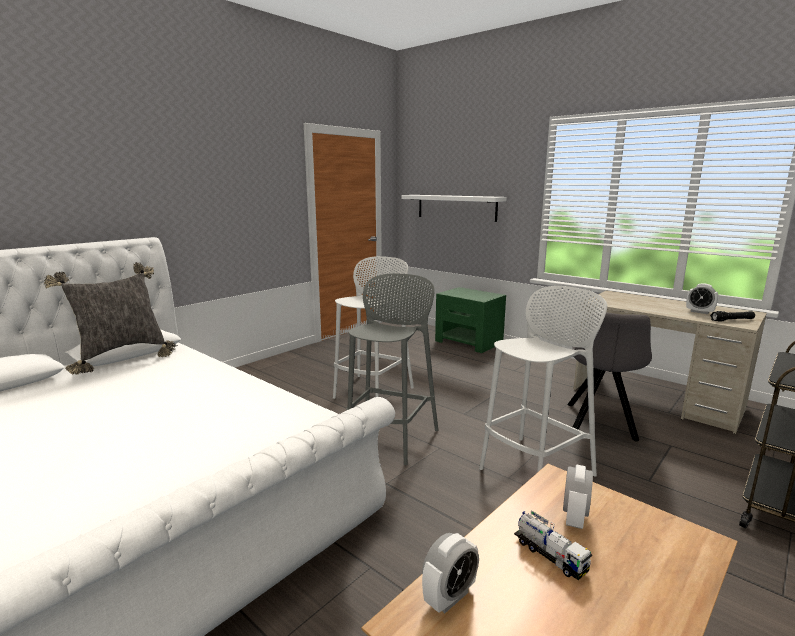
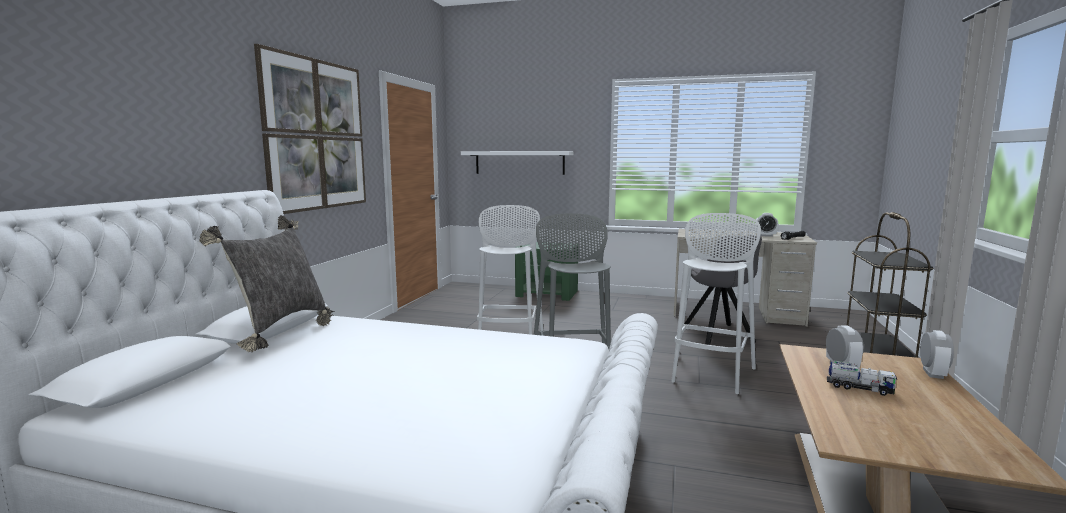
camera: 25 degrees left, 5 degrees down
alarm clock [422,533,479,613] -> alarm clock moved to [920,330,954,379]
none -> picture [254,44,366,214]

